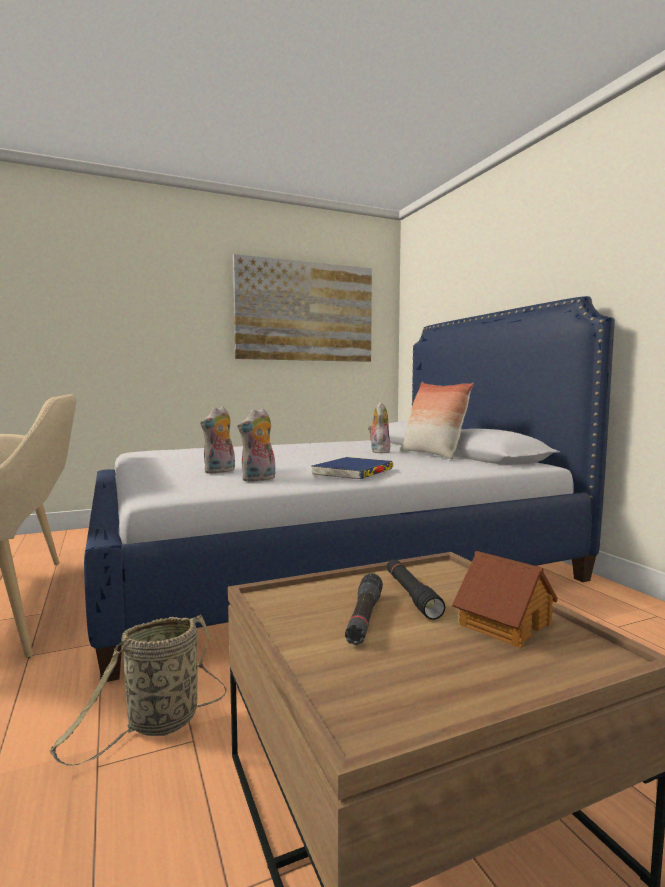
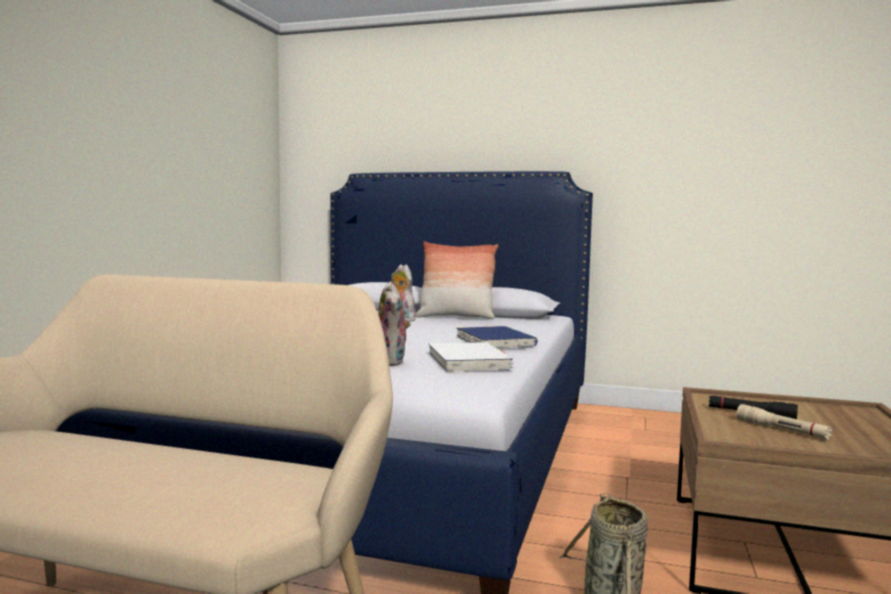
camera: 50 degrees left, 0 degrees up
picture [233,254,372,362] -> none
plush toy [238,408,276,482] -> white book [429,342,514,373]
black flashlight [345,573,383,645] -> beige flashlight [737,404,832,440]
toy house [452,551,558,648] -> none

